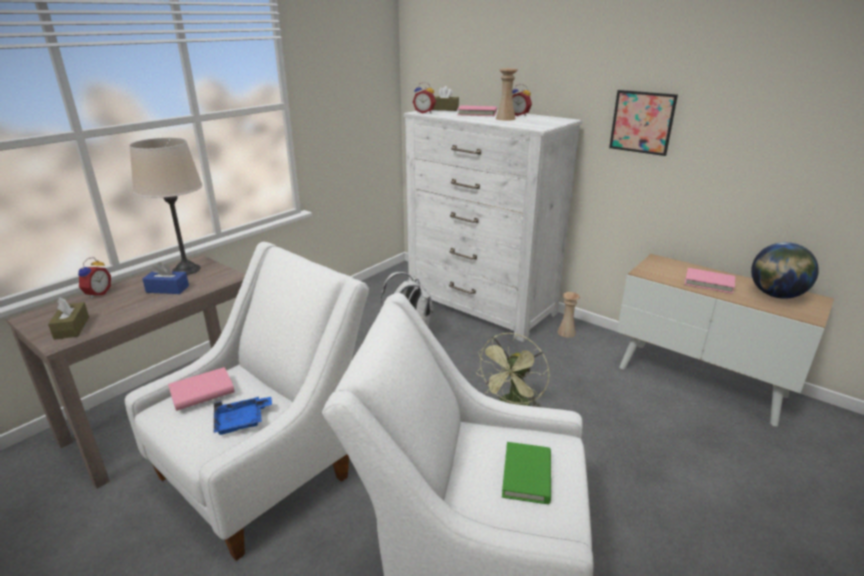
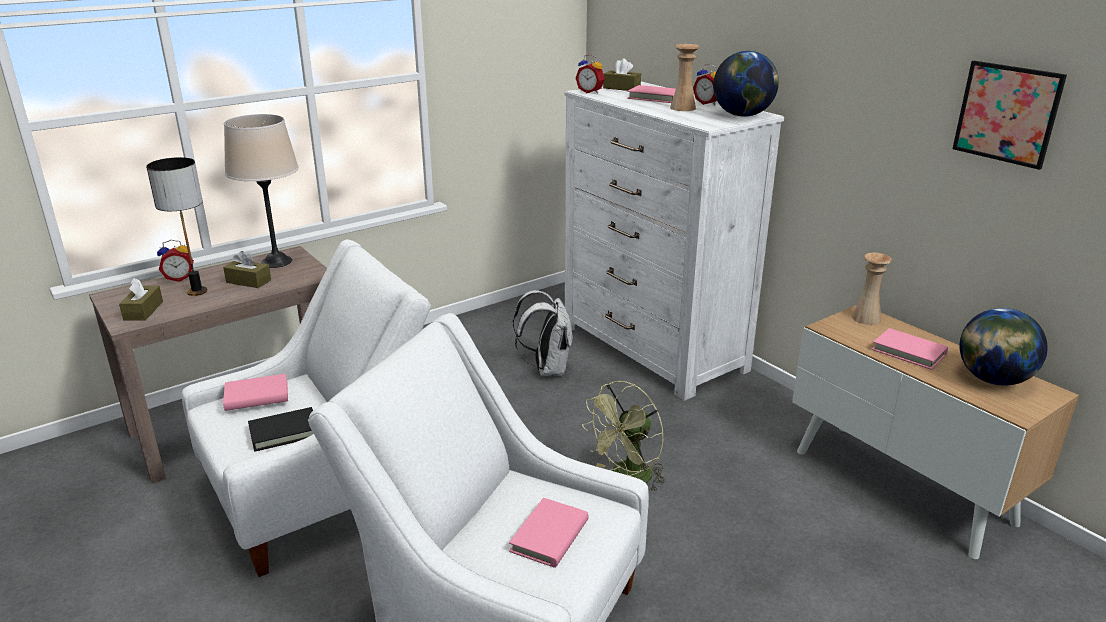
camera: 15 degrees right, 0 degrees up
alarm clock [78,257,111,299] -> alarm clock turned 45 degrees clockwise [157,240,194,282]
blue tissue box [143,262,189,294] -> brown tissue box [223,251,271,288]
blue tray [214,397,272,435] -> black book [248,407,314,452]
green book [502,442,551,504] -> pink book [509,498,589,568]
beige vase [557,292,580,338] -> beige vase moved to [852,253,892,325]
picture [609,90,678,156] -> picture moved to [952,61,1067,170]
none -> table lamp [146,157,207,296]
none -> globe [713,51,779,117]

